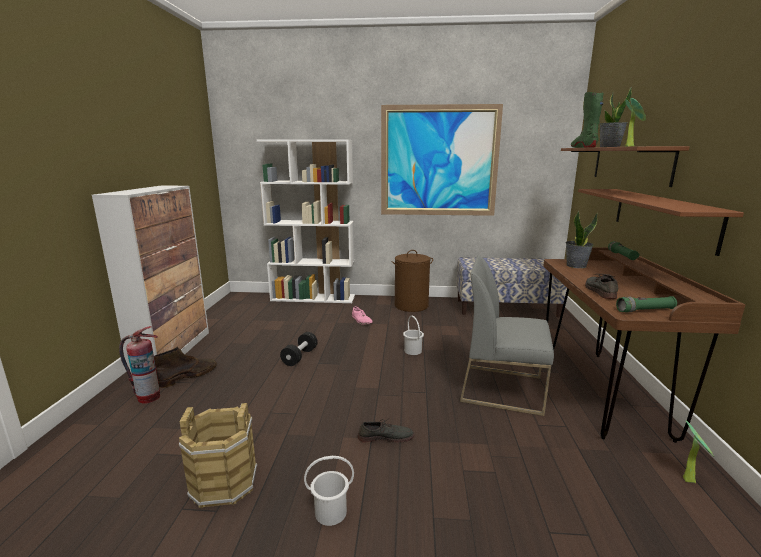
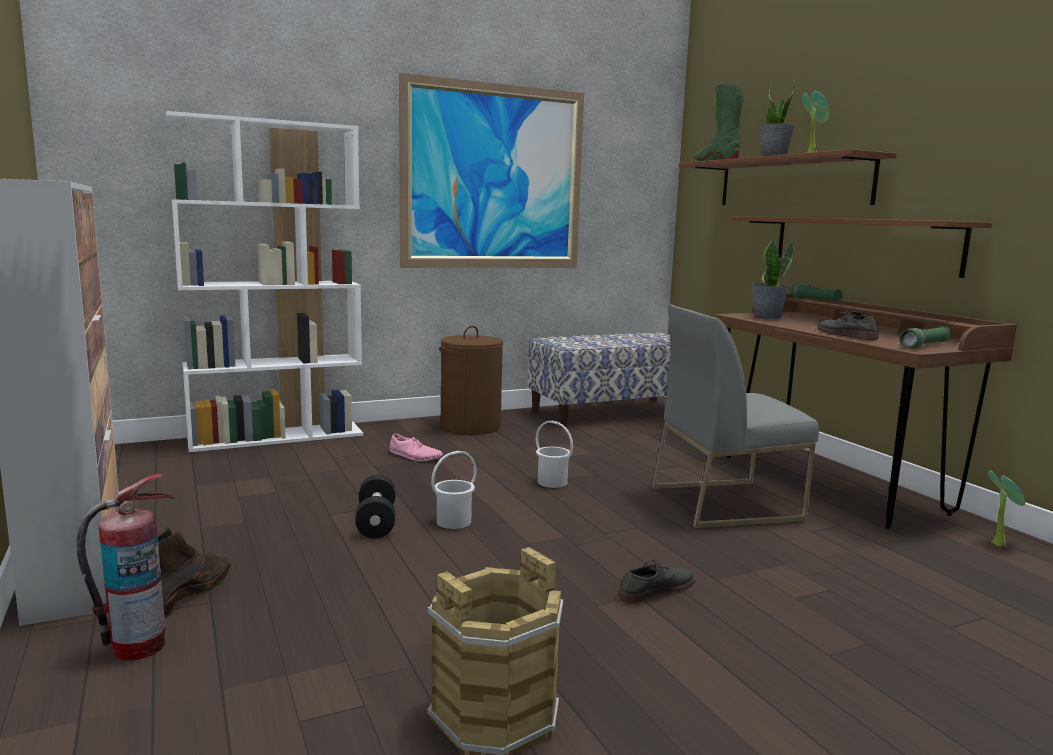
camera: 30 degrees left, 5 degrees down
white bucket [304,456,354,526] -> white bucket moved to [431,451,477,529]

